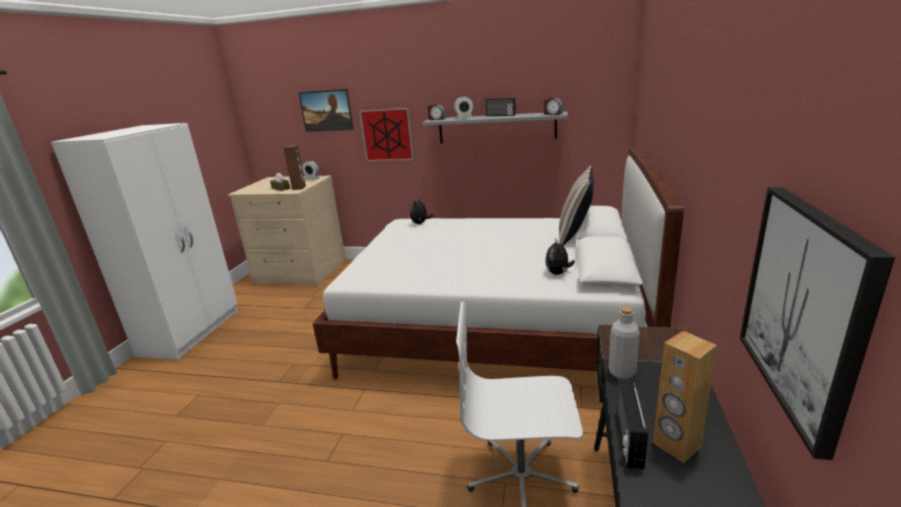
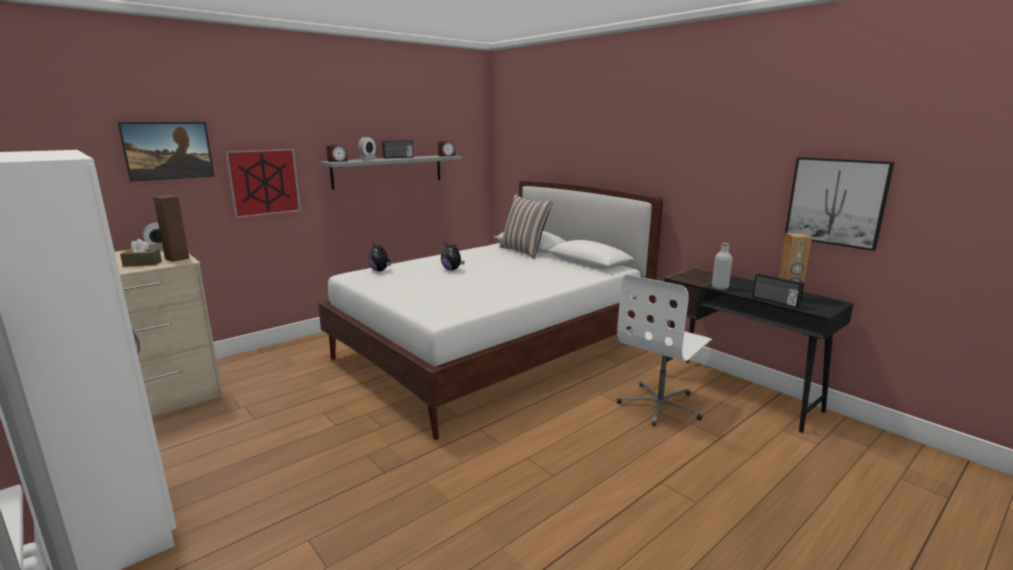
camera: 55 degrees left, 5 degrees down
plush toy [545,238,575,275] -> plush toy moved to [441,242,465,270]

